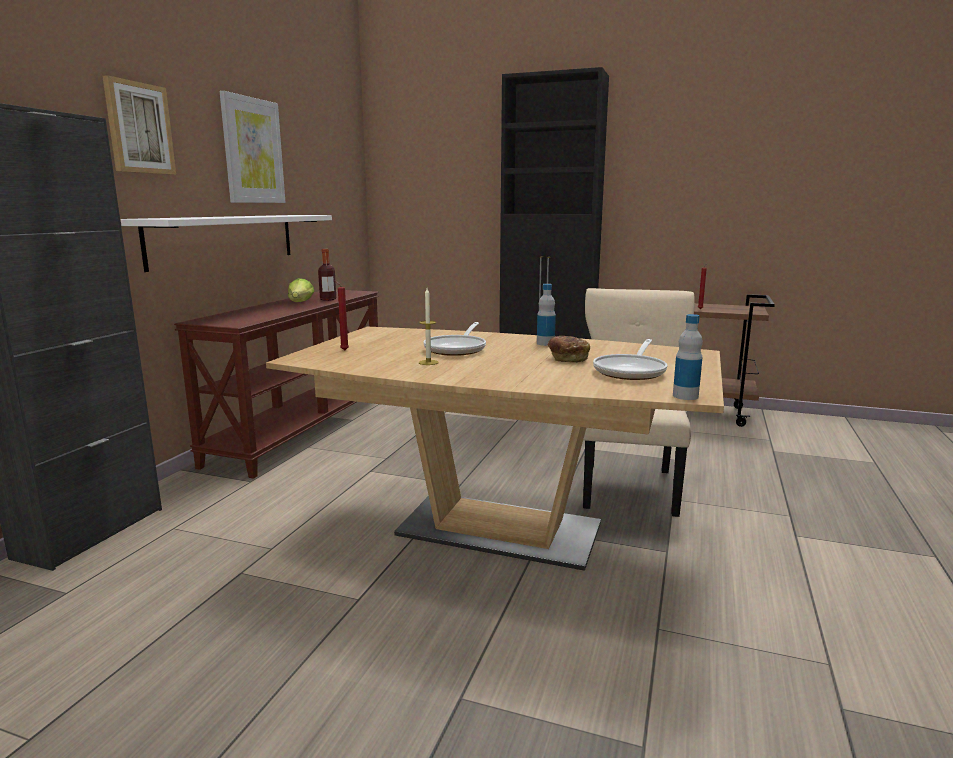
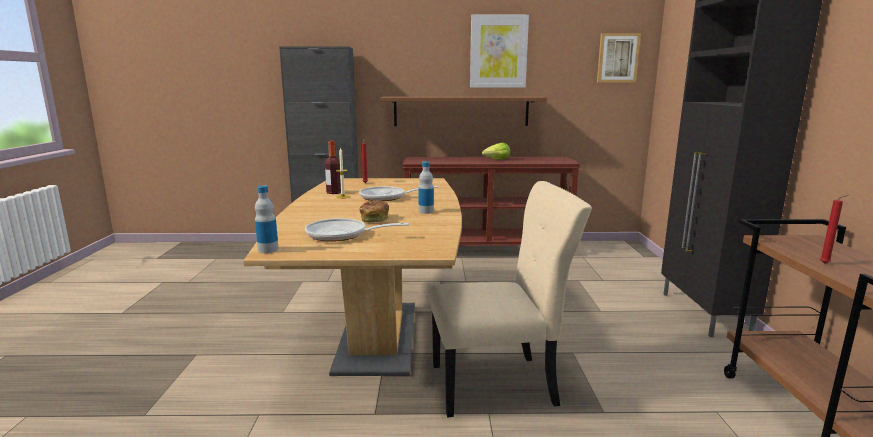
camera: 70 degrees right, 0 degrees up
picture [102,75,176,175] -> picture moved to [597,33,641,83]
white shelf [121,215,332,272] -> brown shelf [380,97,547,126]
bottle [318,249,336,301] -> bottle moved to [325,141,341,194]

